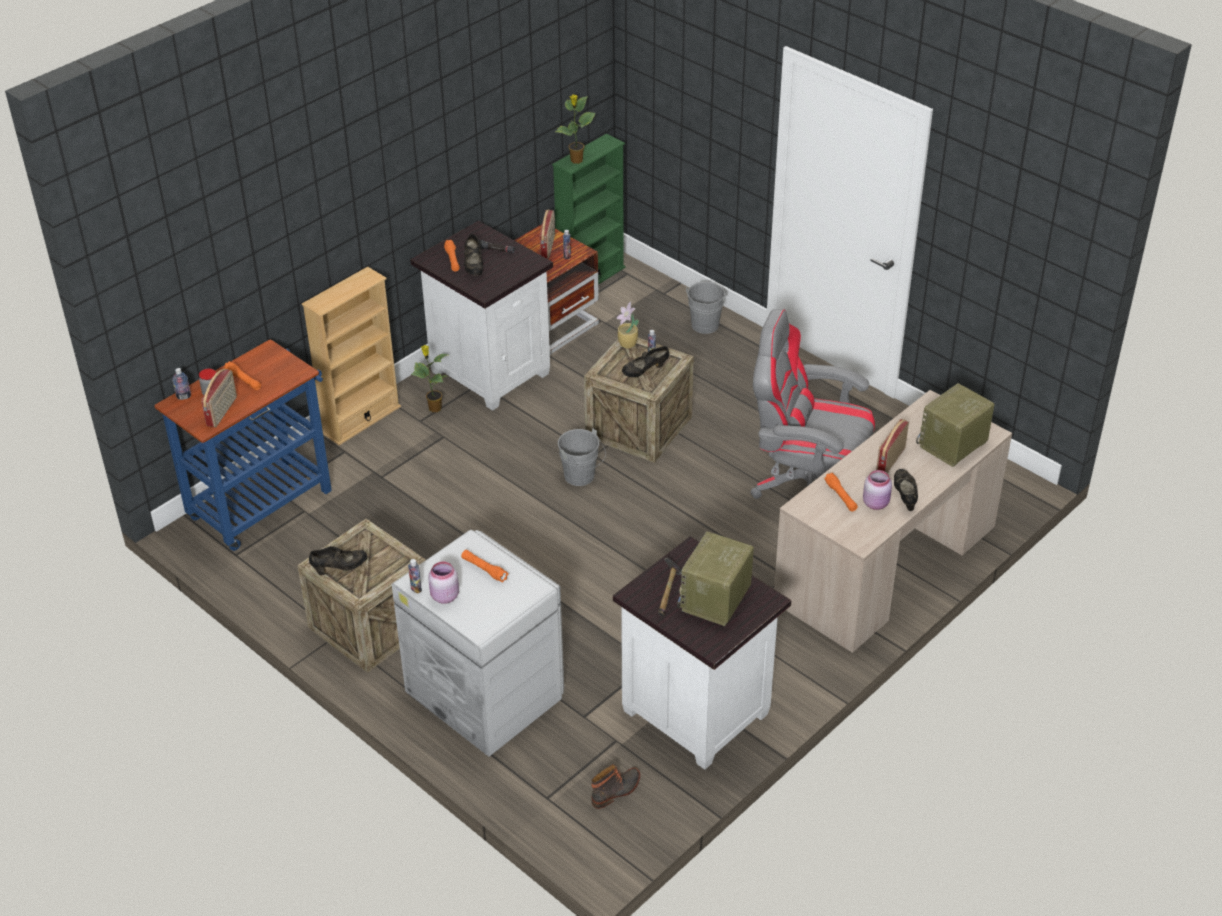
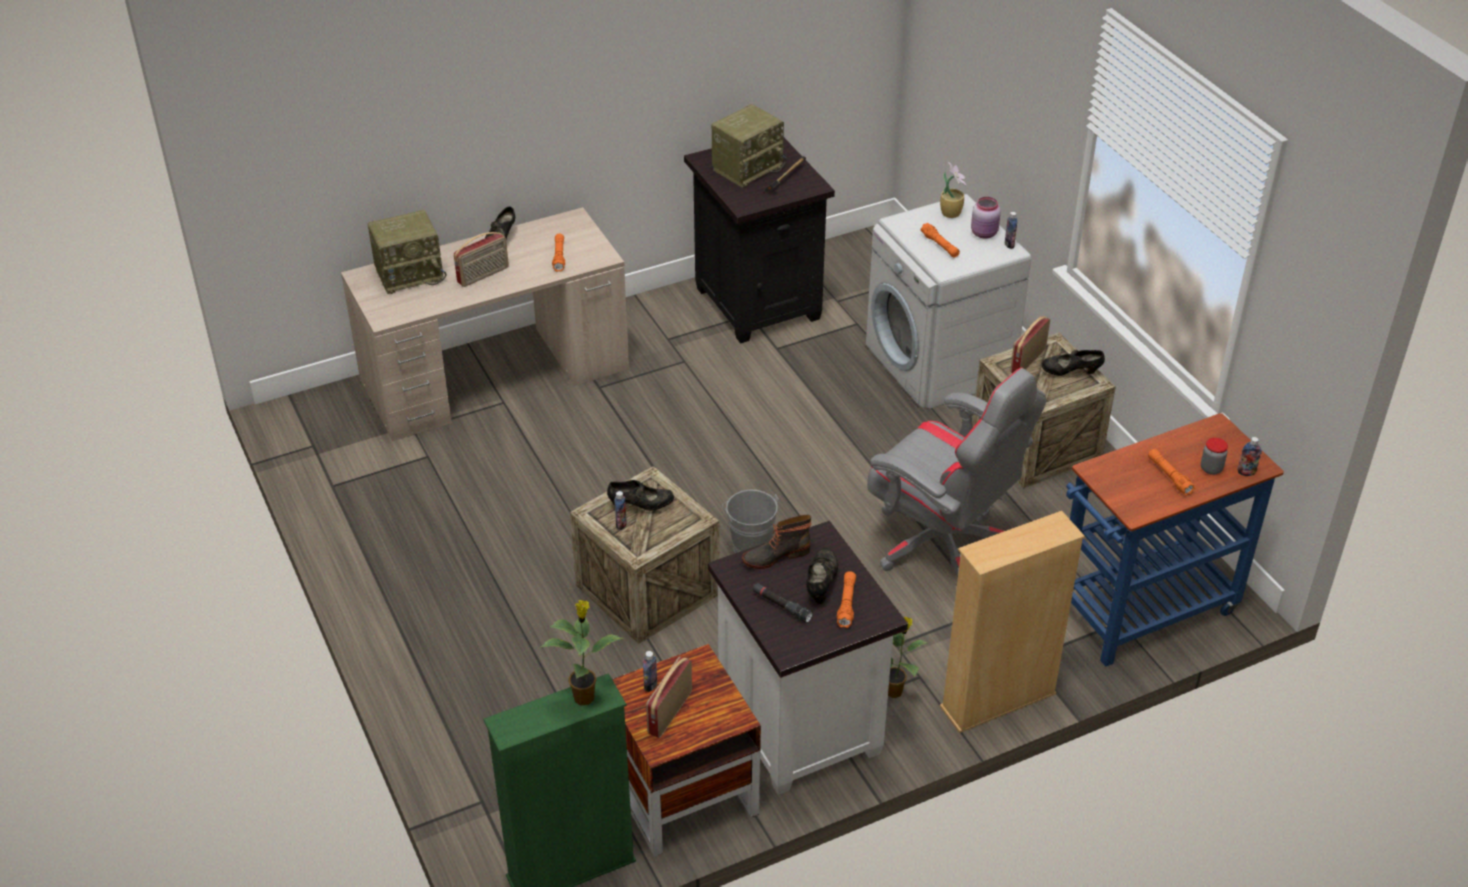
camera: 160 degrees left, 0 degrees up
radio [201,369,237,427] -> radio moved to [1010,316,1050,373]
boot [592,764,640,809] -> boot moved to [742,515,811,569]
white cabinet [613,536,791,770] -> black cabinet [684,138,835,344]
potted plant [616,302,639,348] -> potted plant moved to [940,162,967,218]
grey bucket [686,282,727,334] -> none
grey office chair [751,309,875,499] -> grey office chair moved to [867,367,1046,578]
pink jar [863,470,892,510] -> none

